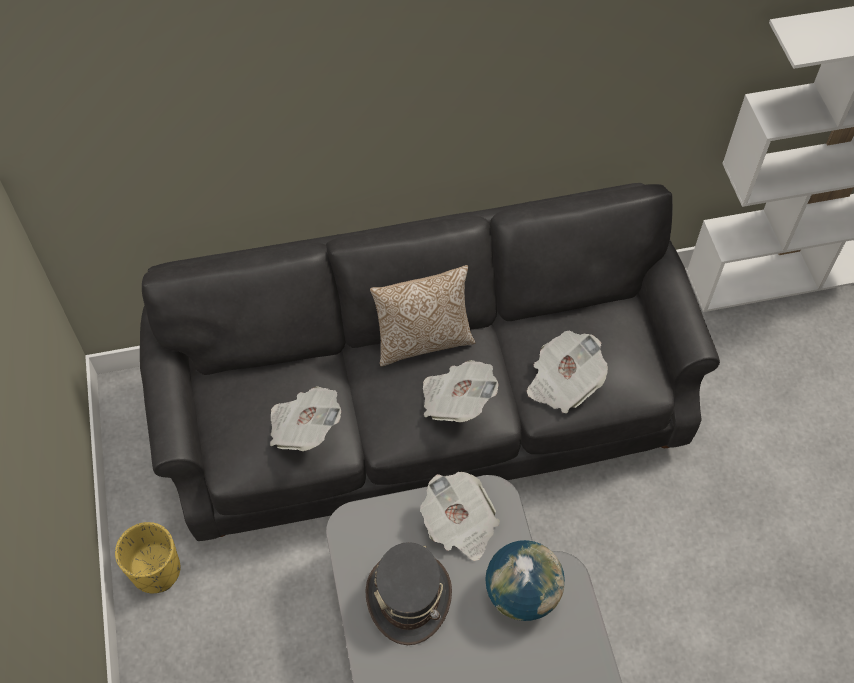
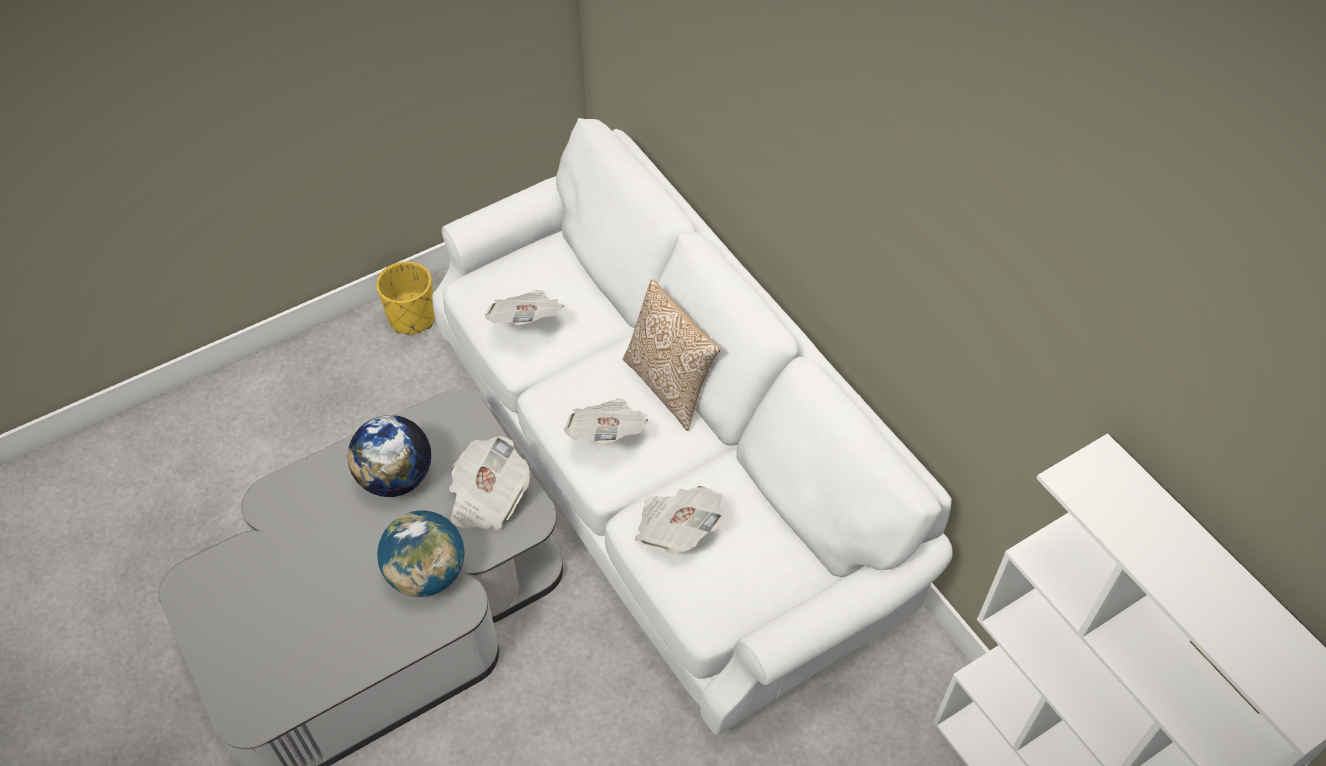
camera: 70 degrees right, 5 degrees down
black sofa [140,183,720,541] -> white sofa [433,118,953,736]
grey hat [366,542,452,645] -> globe [348,415,431,497]

